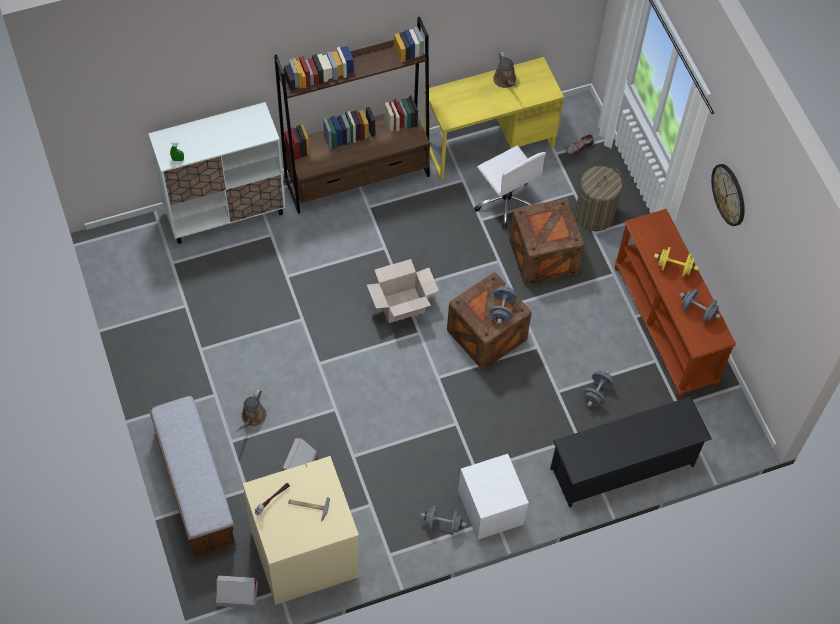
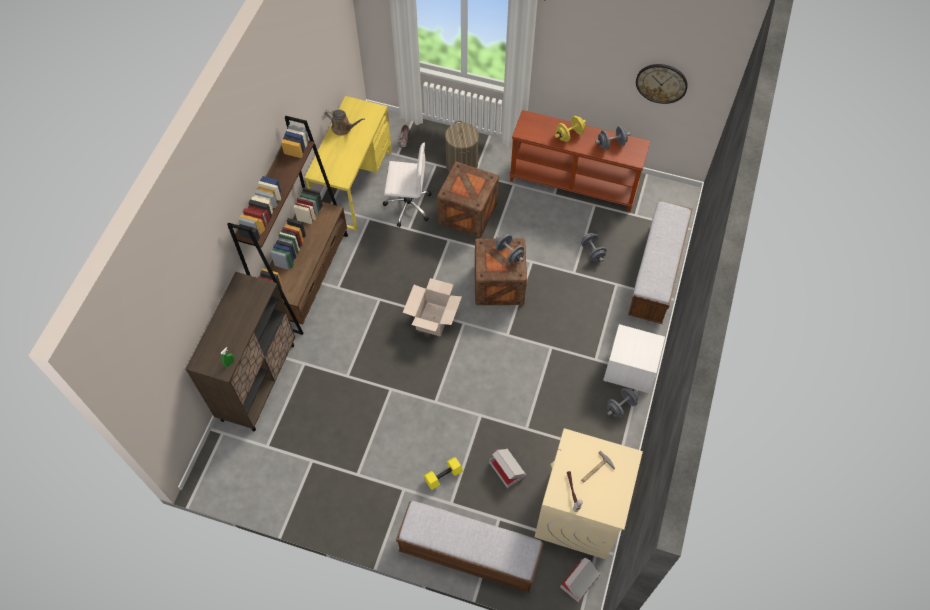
camera: 50 degrees left, 0 degrees up
white cabinet [148,102,286,244] -> brown cabinet [186,272,295,431]
brown watering can [236,389,266,432] -> yellow dumbbell [424,457,463,490]
black shoe rack [550,396,712,508] -> bench [628,200,693,324]
wall clock [711,164,745,226] -> wall clock moved to [636,64,688,104]

